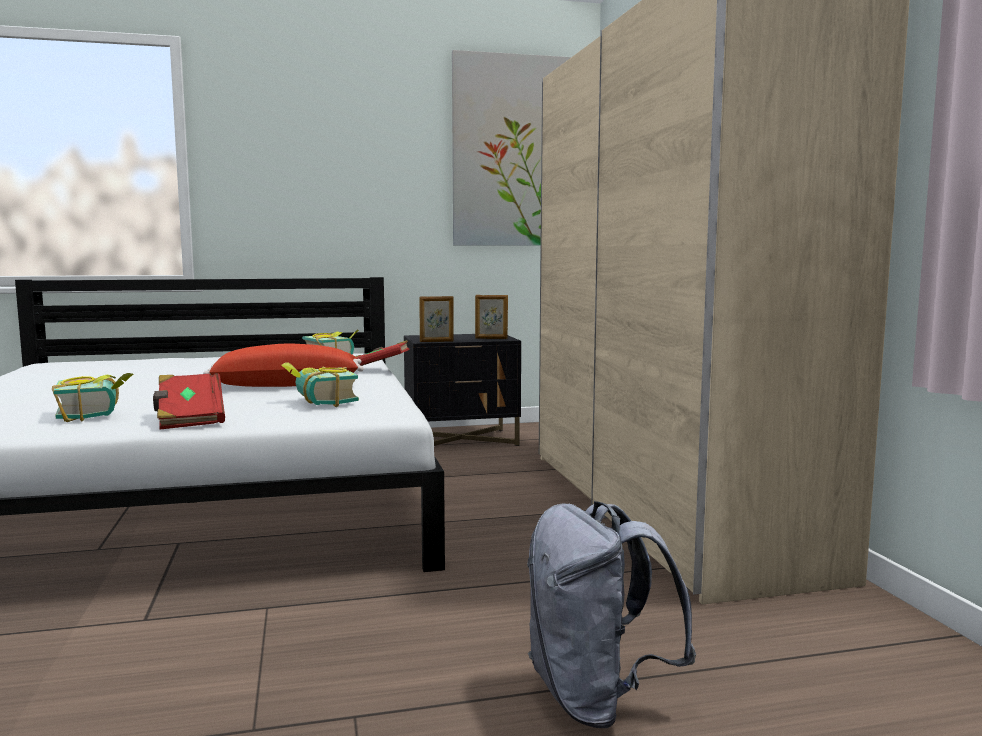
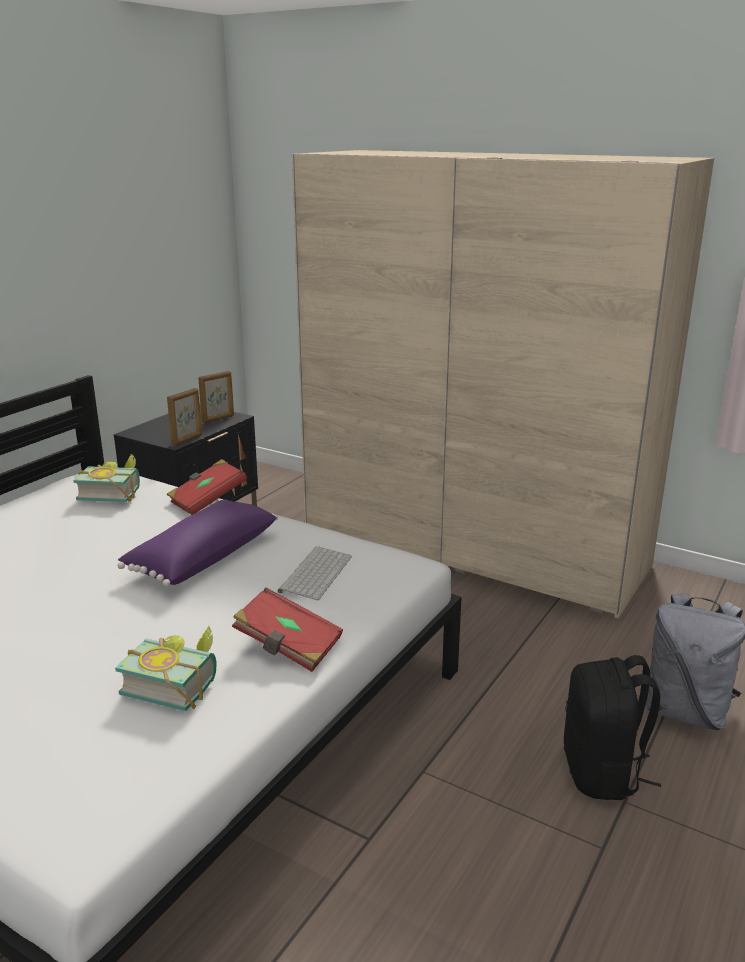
camera: 45 degrees left, 15 degrees up
red pillow [203,344,364,387] -> purple pillow [117,499,278,587]
book [281,362,359,407] -> keyboard [277,546,352,600]
picture [452,50,571,246] -> none
none -> black backpack [564,655,661,800]

